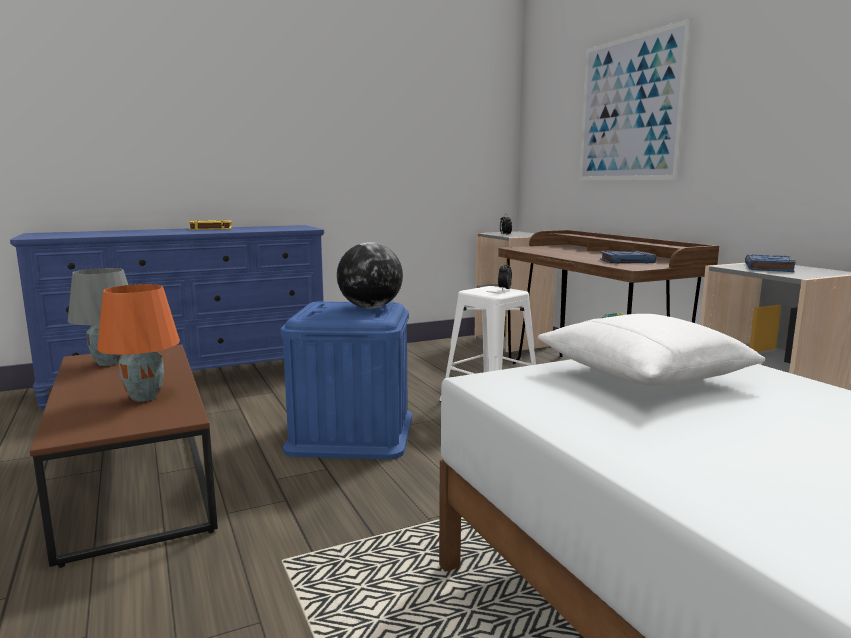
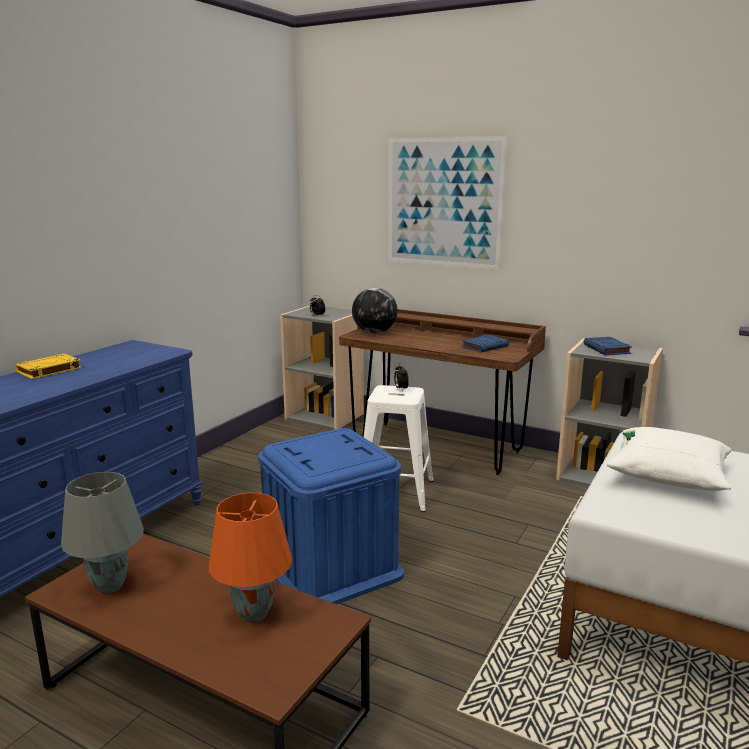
camera: 35 degrees left, 5 degrees up
globe [337,242,403,309] -> globe moved to [352,288,398,334]

